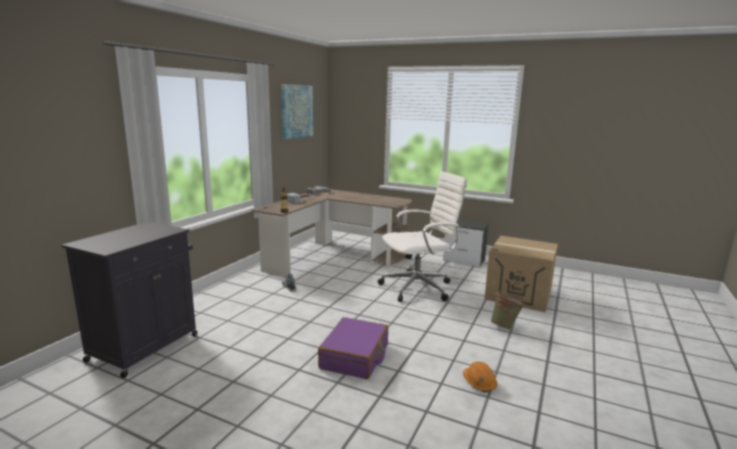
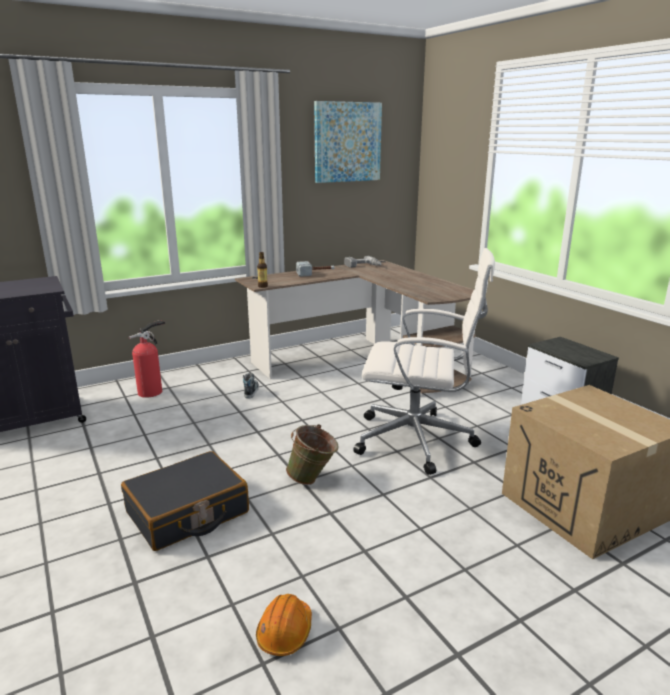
camera: 35 degrees right, 5 degrees up
purple suitcase [318,317,388,379] -> black suitcase [121,451,249,551]
green bucket [491,292,525,330] -> green bucket moved to [286,424,339,485]
none -> fire extinguisher [129,320,165,398]

